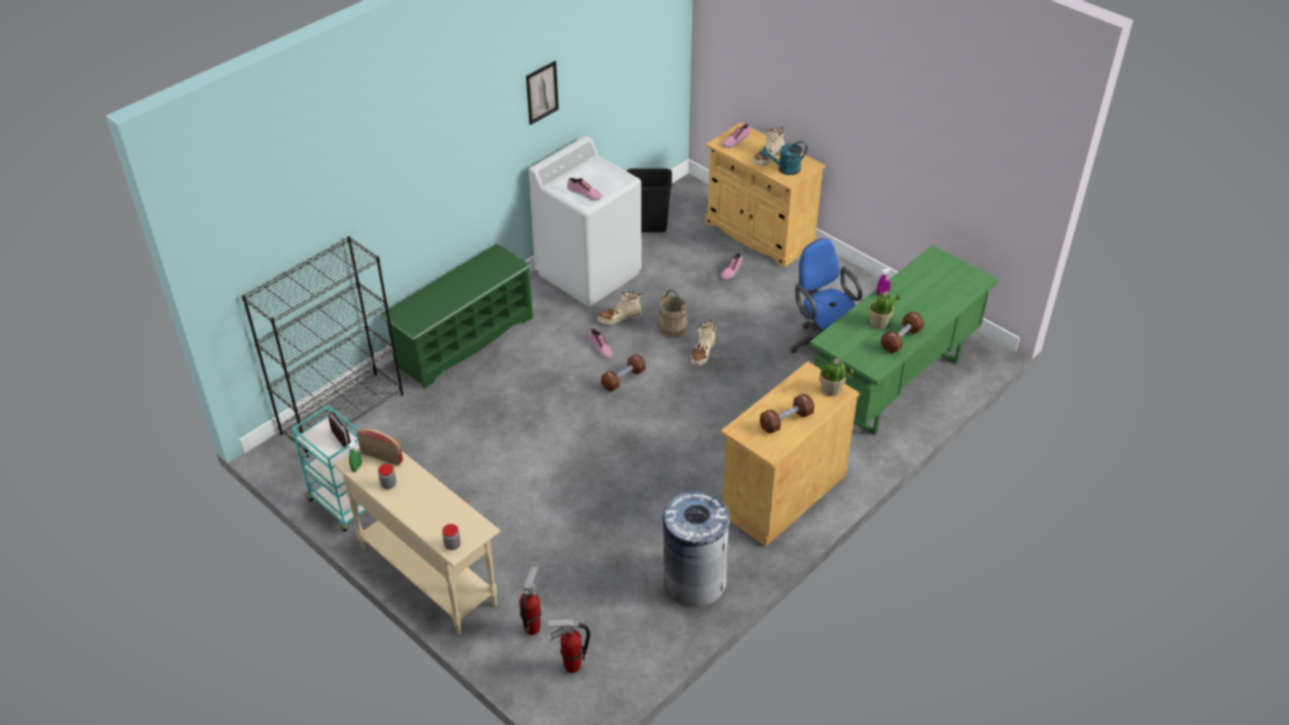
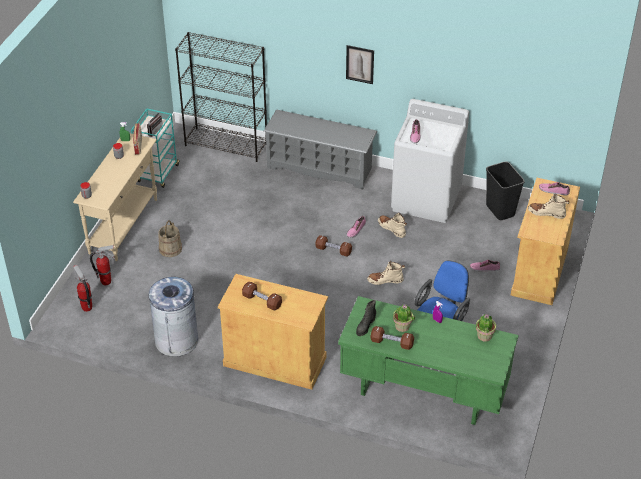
camera: 65 degrees right, 0 degrees up
green shoe rack [380,244,533,389] -> grey shoe rack [264,110,377,189]
picture [526,61,559,125] -> picture moved to [346,45,374,84]
beige bucket [658,290,688,338] -> beige bucket moved to [158,220,182,257]
turquoise watering can [761,141,807,175] -> none
potted plant [819,358,854,396] -> potted plant moved to [476,314,496,342]
none -> black boot [356,300,376,336]

